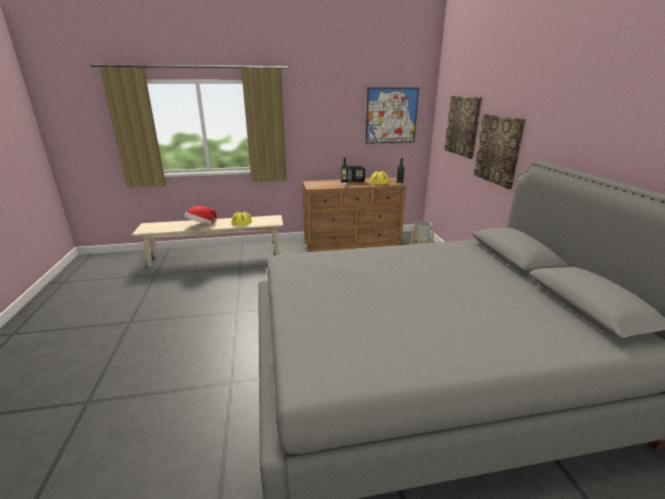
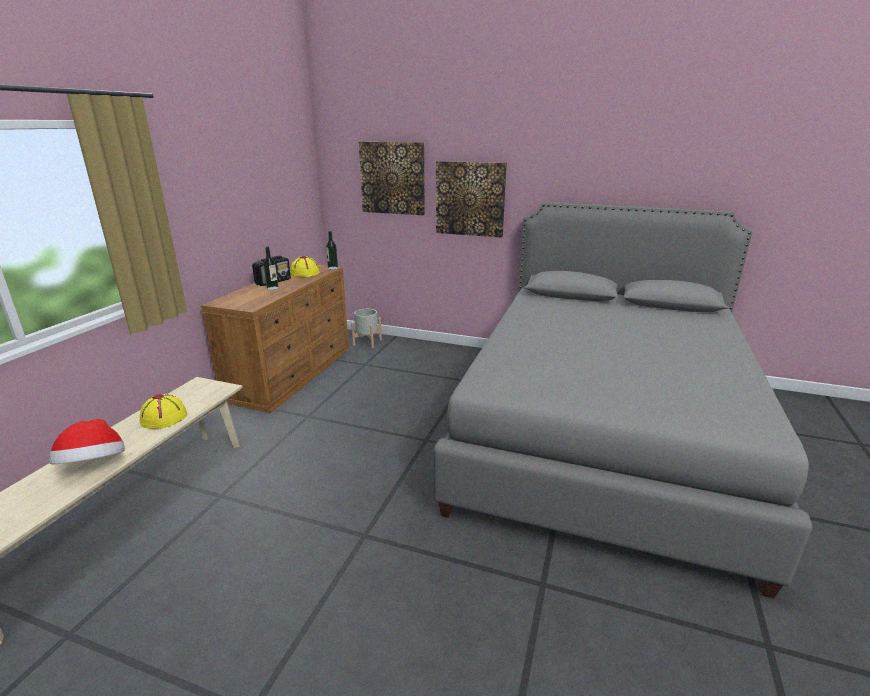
camera: 60 degrees left, 0 degrees up
picture [366,88,419,144] -> none

